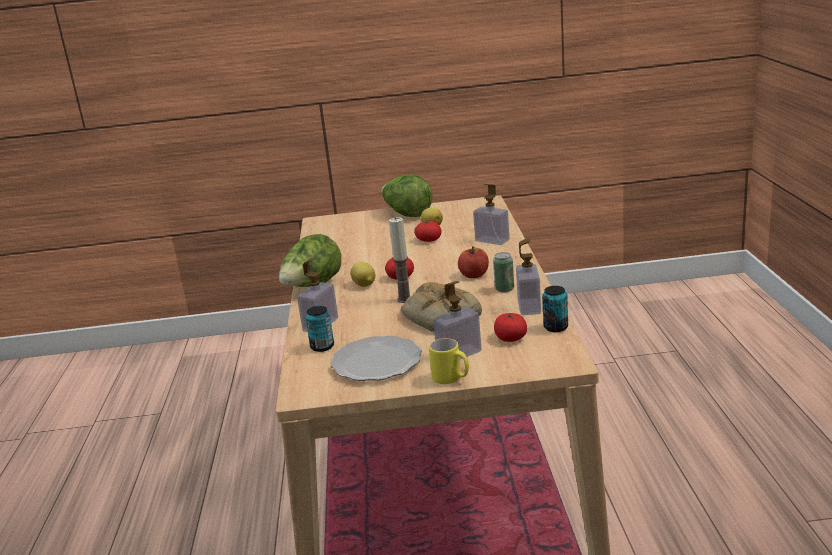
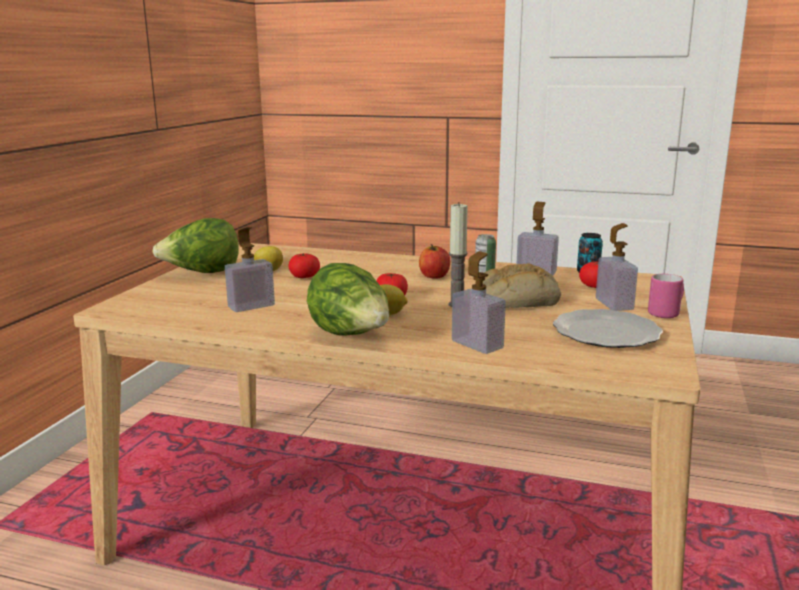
camera: 70 degrees left, 5 degrees down
can [305,306,334,352] -> none
yellow mug [429,338,469,384] -> pink mug [648,274,684,318]
soap dispenser [473,184,509,245] -> soap dispenser moved to [225,227,275,312]

